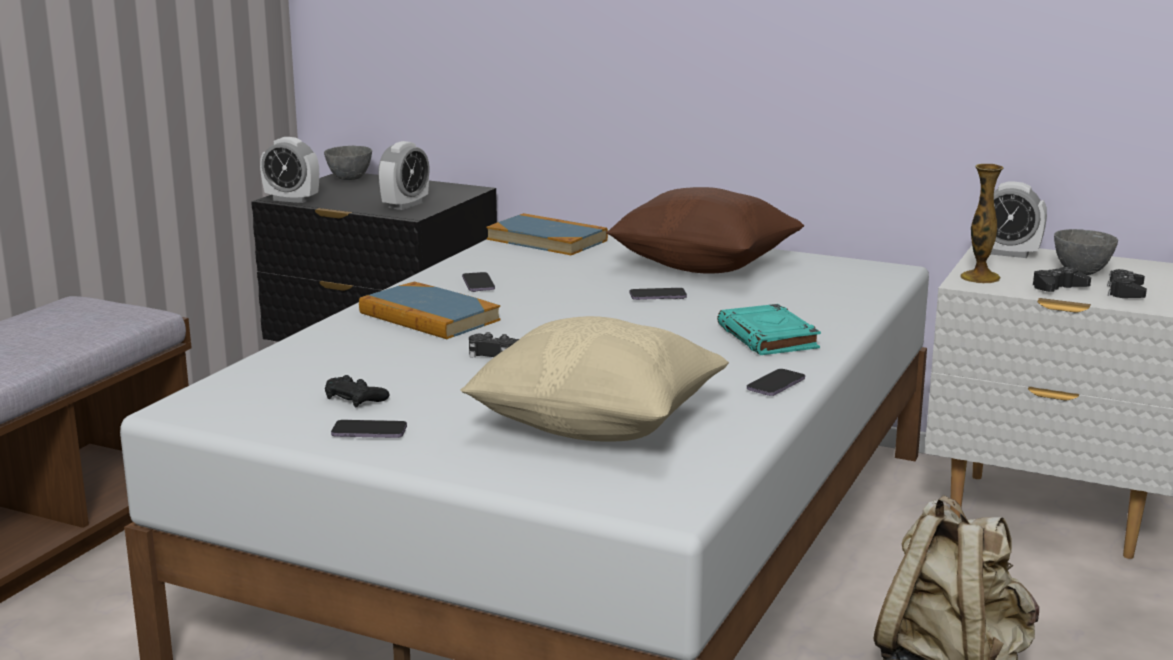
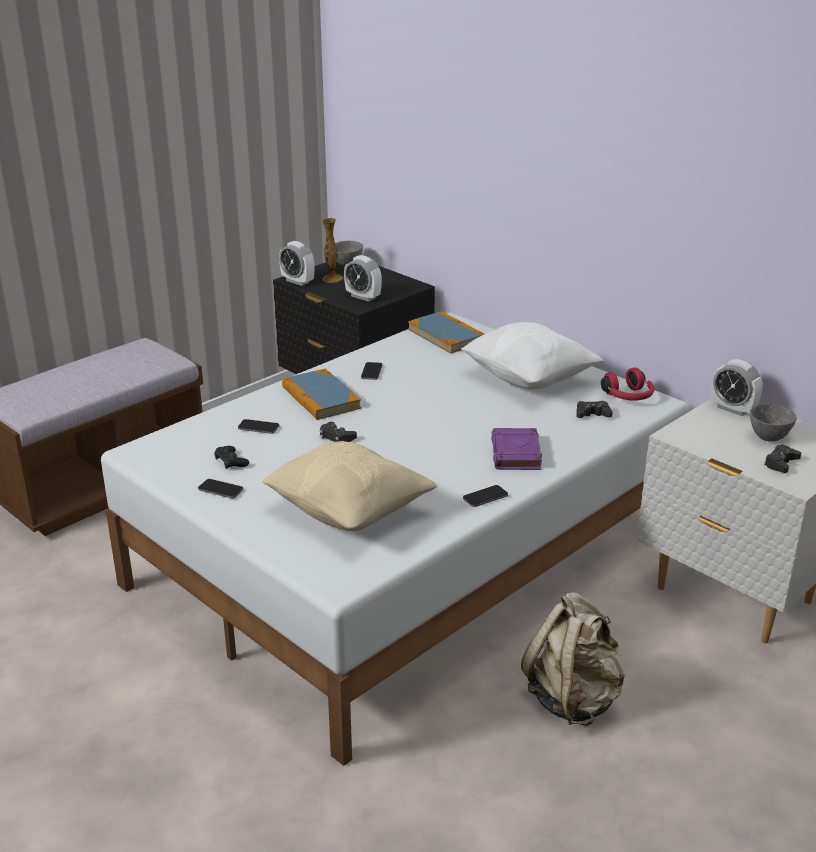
camera: 20 degrees right, 10 degrees up
alarm clock [378,141,430,210] -> alarm clock turned 75 degrees clockwise [344,255,382,302]
brown pillow [606,187,804,274] -> white pillow [461,322,603,390]
phone [630,288,687,300] -> phone moved to [238,419,279,434]
turquoise book [717,304,821,355] -> purple book [491,428,542,470]
vase [960,164,1004,283] -> vase moved to [321,218,343,283]
black game controller [1033,267,1091,292] -> black game controller moved to [576,401,613,418]
none -> red headphones [601,368,654,401]

